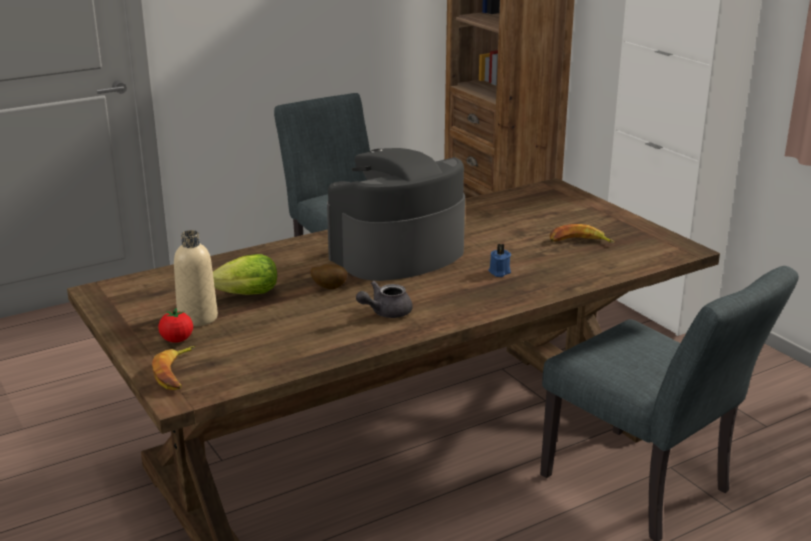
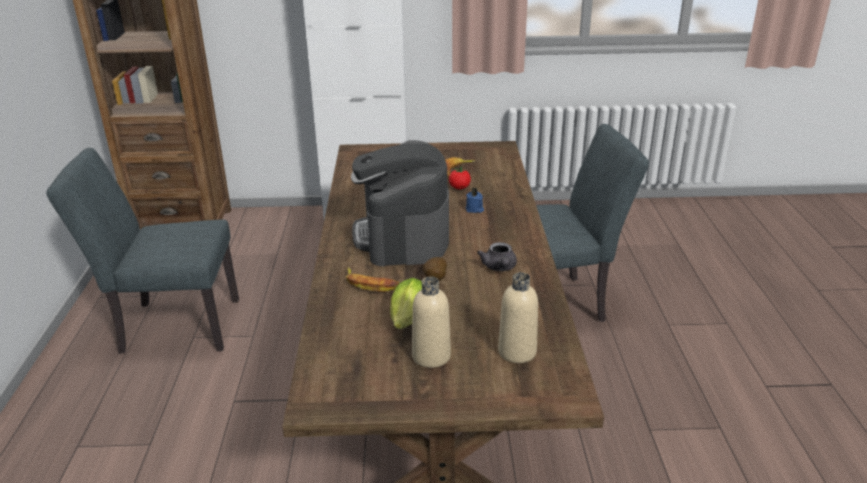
camera: 60 degrees left, 5 degrees up
banana [152,346,196,390] -> banana moved to [346,267,399,292]
tomato [158,308,193,343] -> tomato moved to [449,167,471,189]
none -> beige bottle [498,272,538,363]

